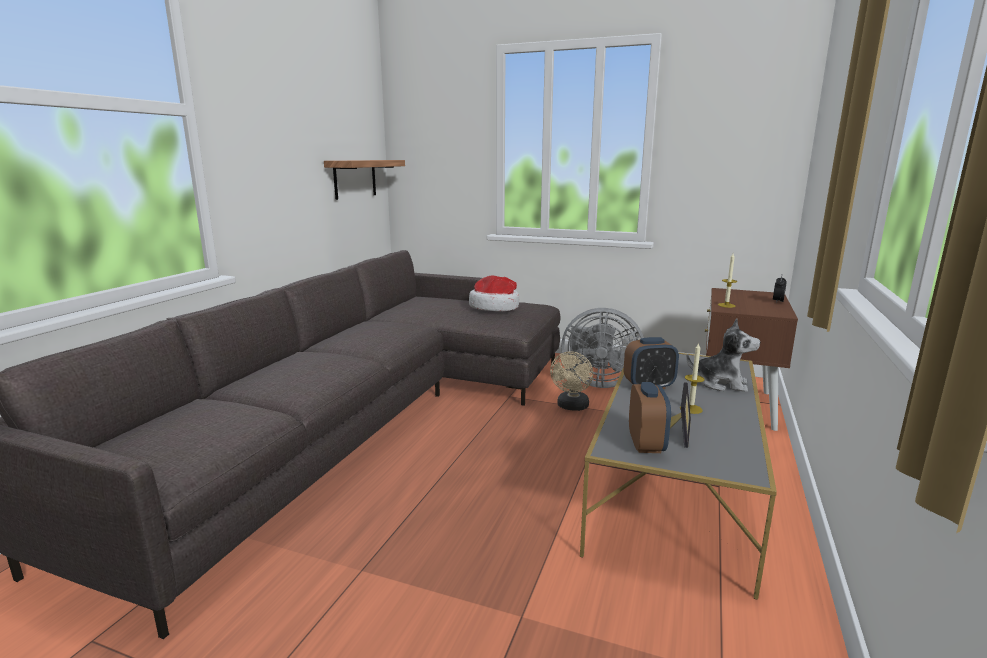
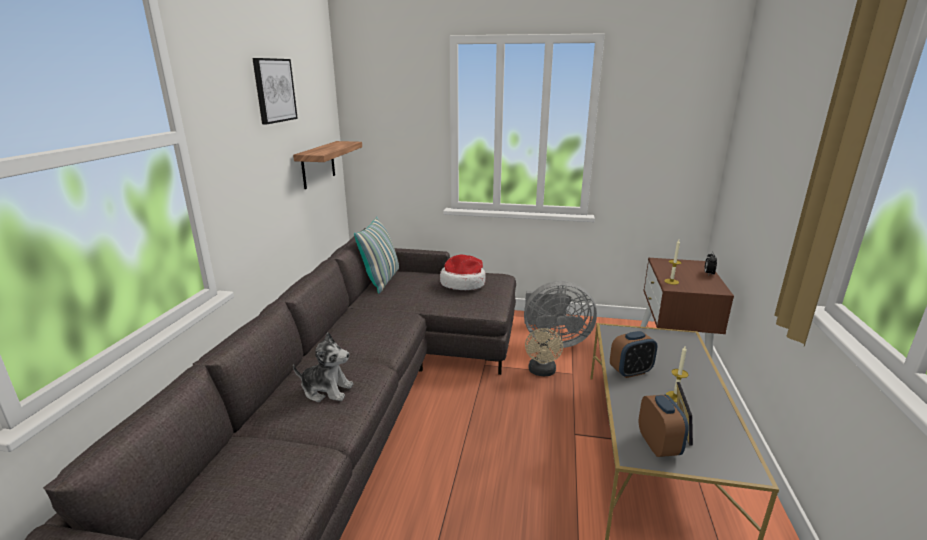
camera: 10 degrees left, 5 degrees up
plush toy [686,318,760,392] -> plush toy moved to [293,332,354,402]
none -> picture [252,58,298,124]
none -> pillow [354,217,399,294]

